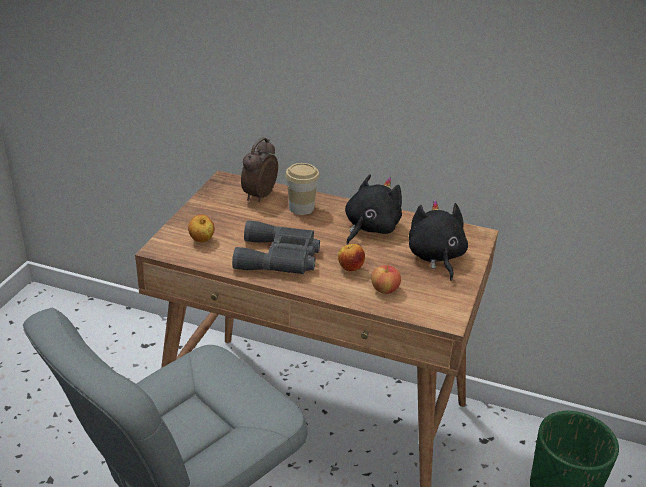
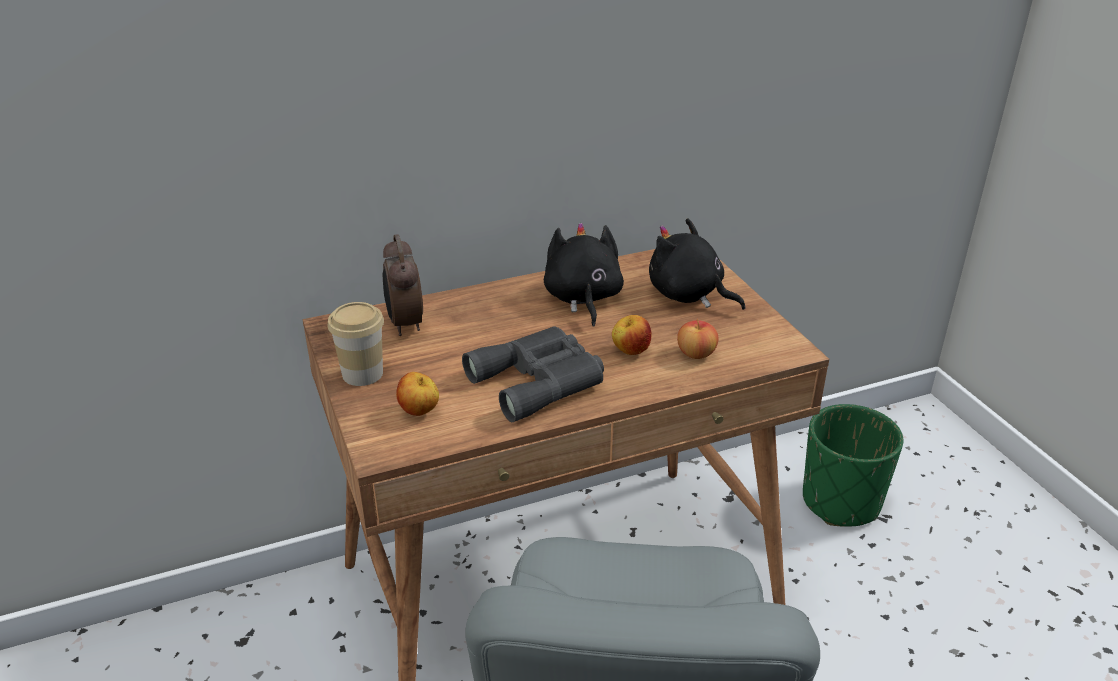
camera: 40 degrees left, 0 degrees up
cup [285,163,319,215] -> cup moved to [328,302,384,386]

